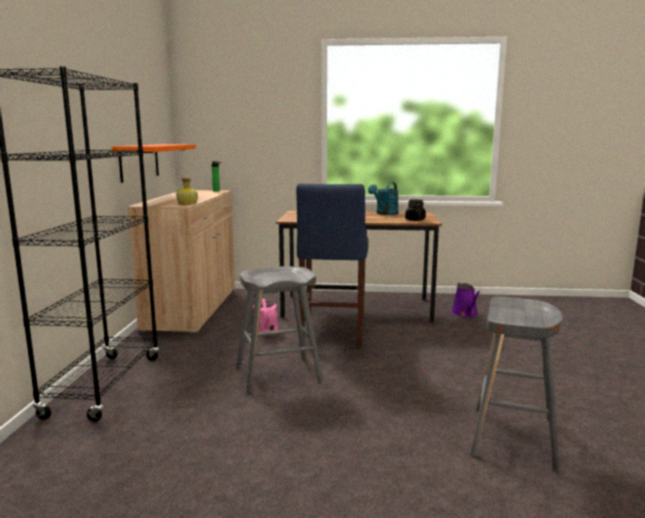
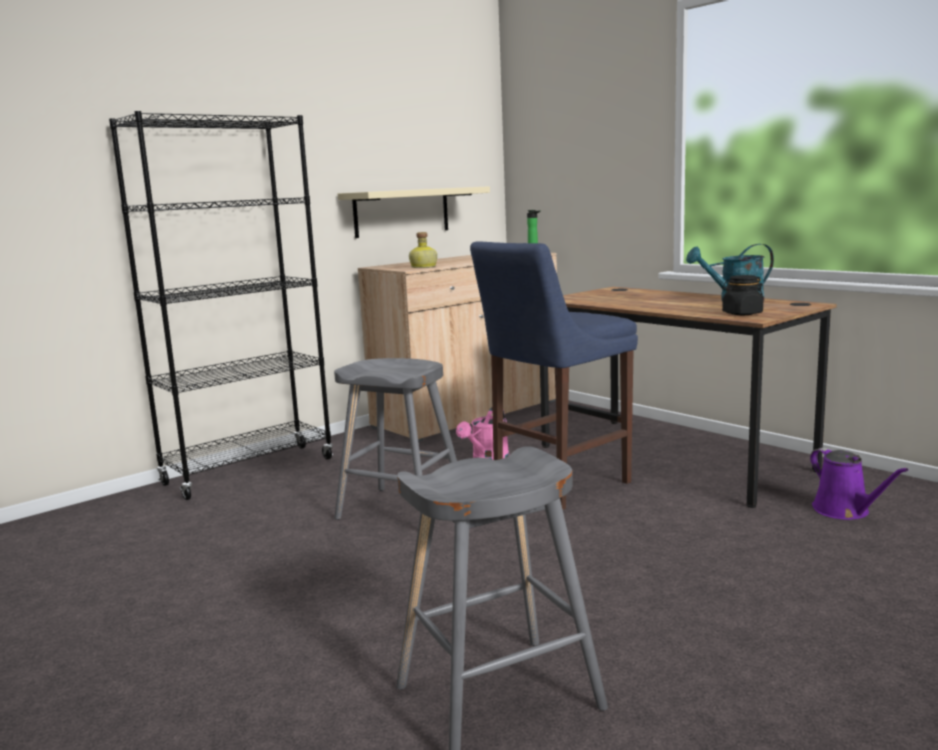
camera: 45 degrees right, 0 degrees up
orange shelf [112,144,196,183] -> beige shelf [338,186,490,238]
purple watering can [451,282,480,317] -> purple watering can turned 60 degrees counterclockwise [810,448,909,520]

